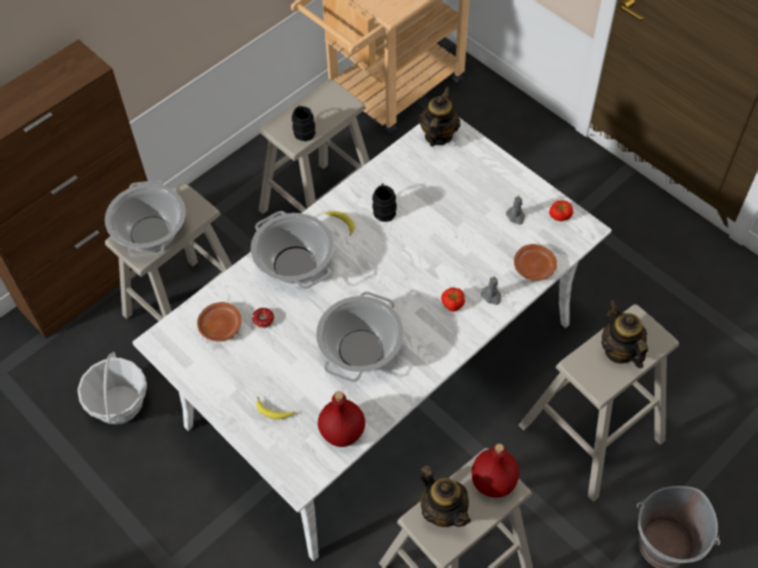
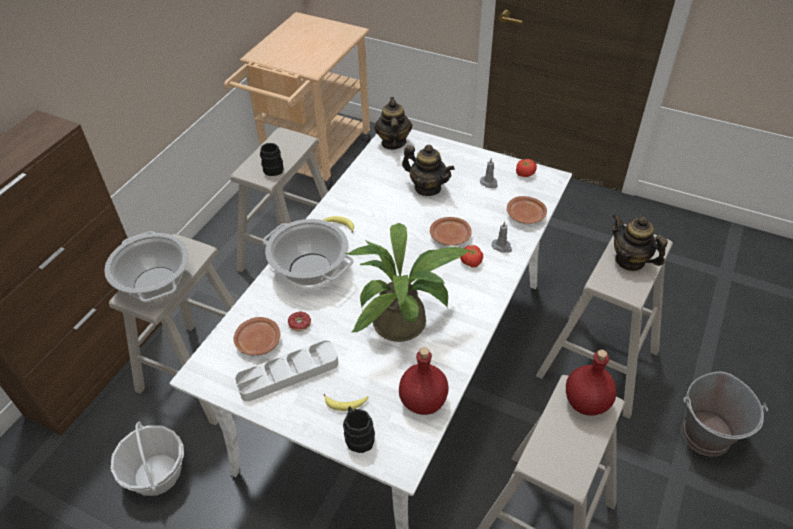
camera: 20 degrees left, 10 degrees down
cooking pot [316,292,404,382] -> potted plant [345,223,471,342]
black mug [372,183,397,222] -> black mug moved to [343,406,375,453]
teapot [419,465,471,527] -> teapot moved to [402,145,455,196]
none -> grey tray [235,340,338,401]
none -> brown plate [430,217,472,246]

